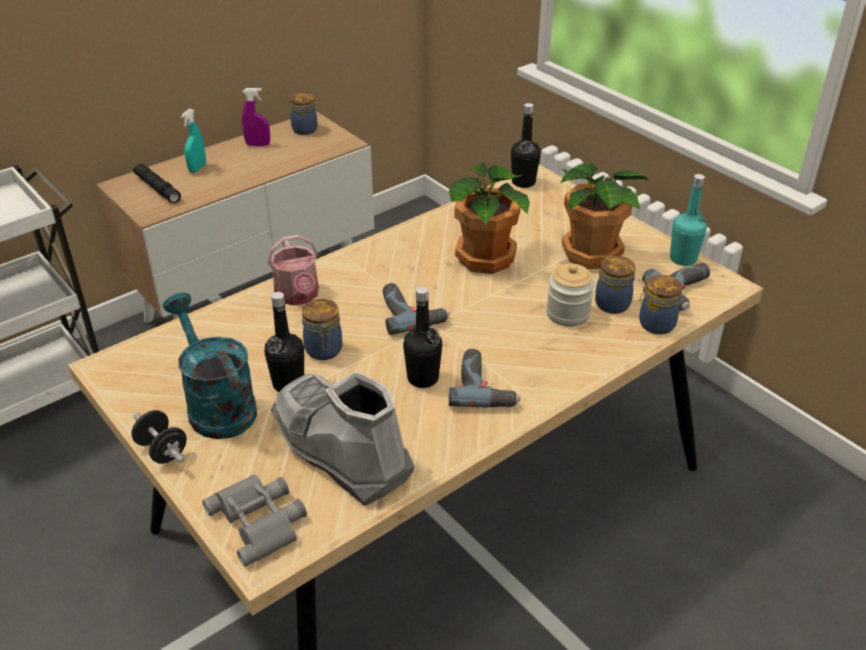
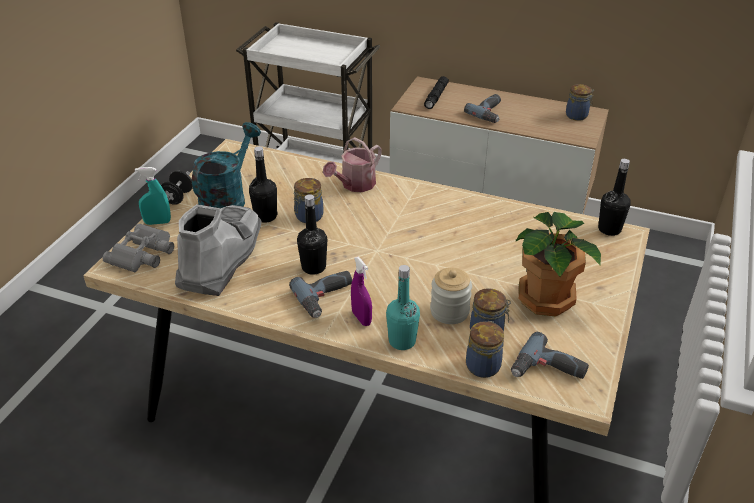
camera: 60 degrees right, 0 degrees up
turquoise spray bottle [181,109,206,173] -> turquoise spray bottle moved to [135,167,171,225]
purple spray bottle [242,88,270,146] -> purple spray bottle moved to [351,257,372,326]
power drill [383,283,450,335] -> power drill moved to [464,94,501,123]
potted plant [449,163,530,274] -> none
turquoise bottle [670,174,707,266] -> turquoise bottle moved to [386,265,420,350]

